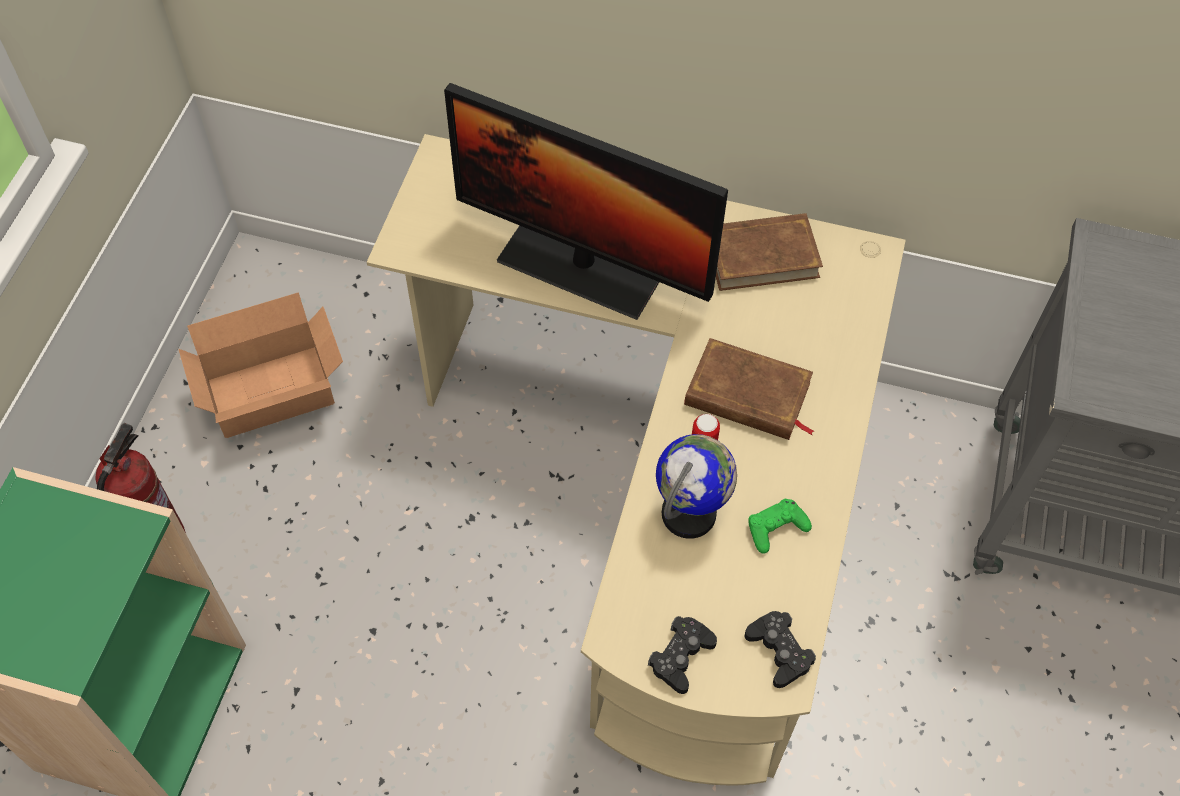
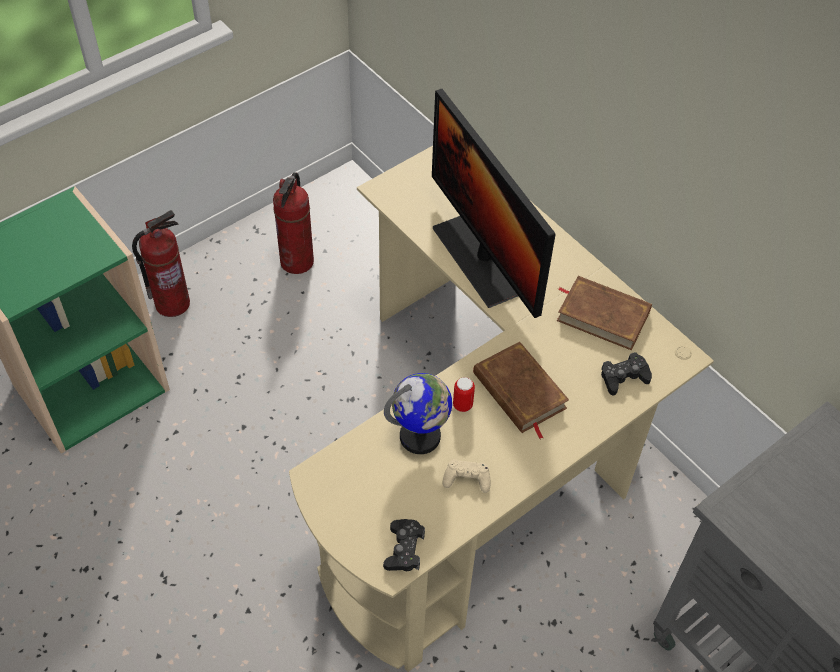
camera: 35 degrees right, 5 degrees down
cardboard box [179,292,343,438] -> fire extinguisher [273,172,314,274]
black game controller [648,616,717,694] -> black game controller moved to [601,352,652,396]
green game controller [748,499,812,554] -> beige game controller [443,459,491,493]

